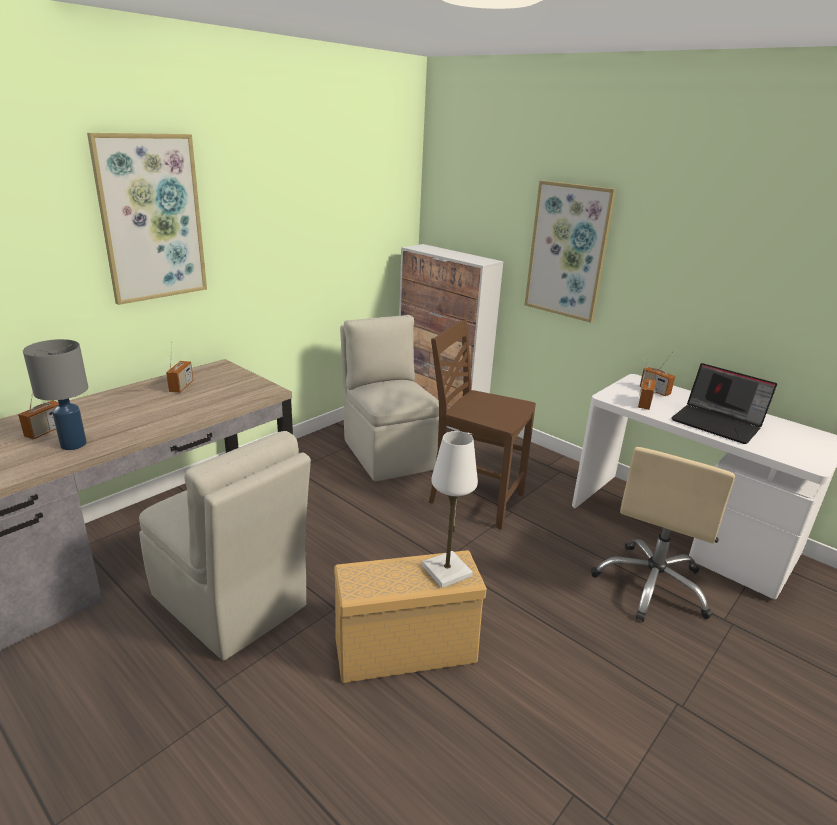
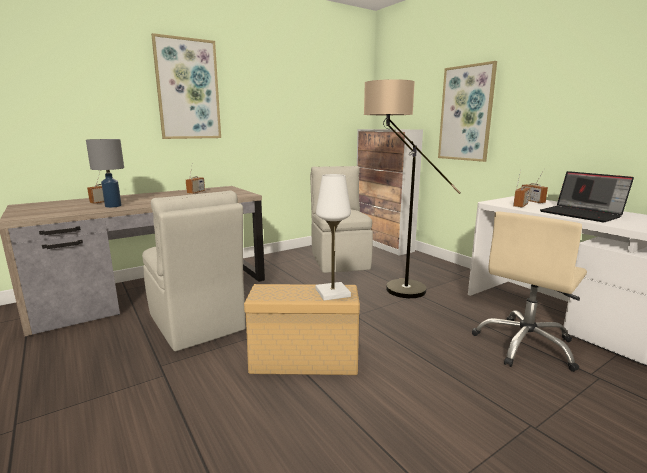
camera: 15 degrees right, 10 degrees down
brown chair [429,318,536,529] -> floor lamp [364,79,461,298]

